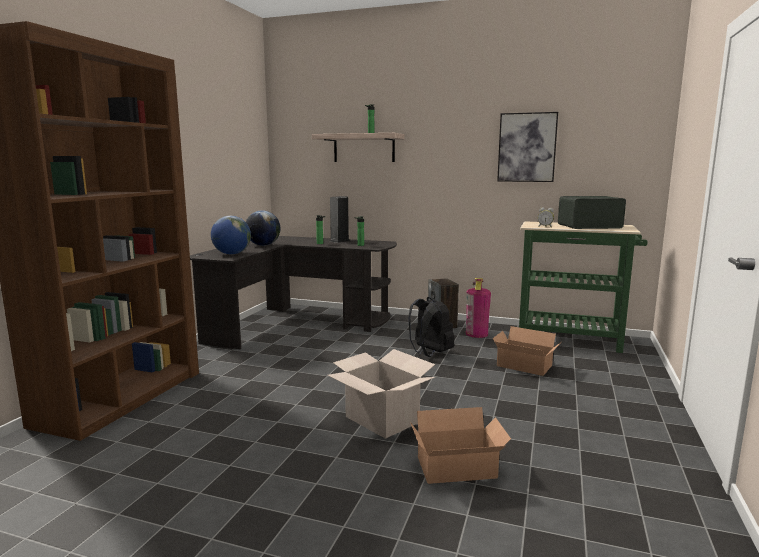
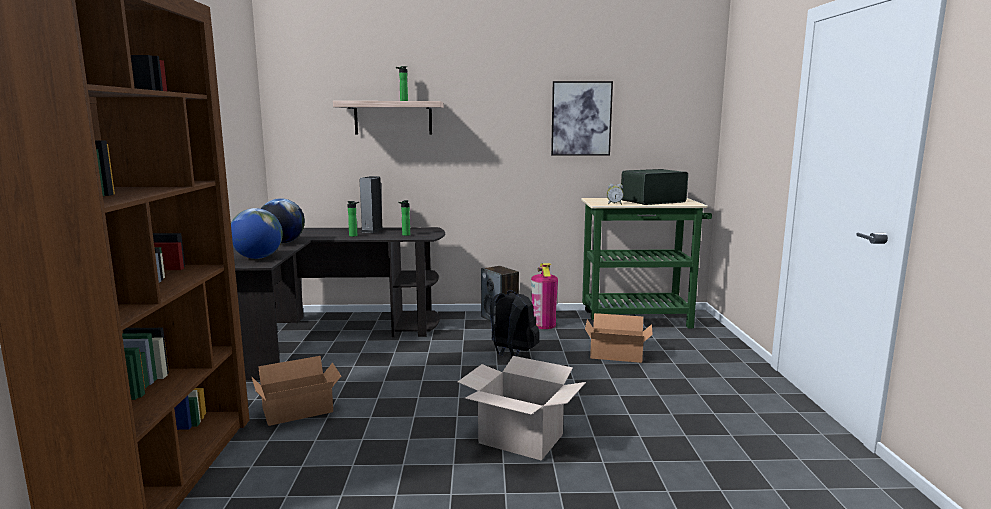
camera: 20 degrees left, 0 degrees up
cardboard box [410,407,511,484] -> cardboard box moved to [251,356,341,426]

